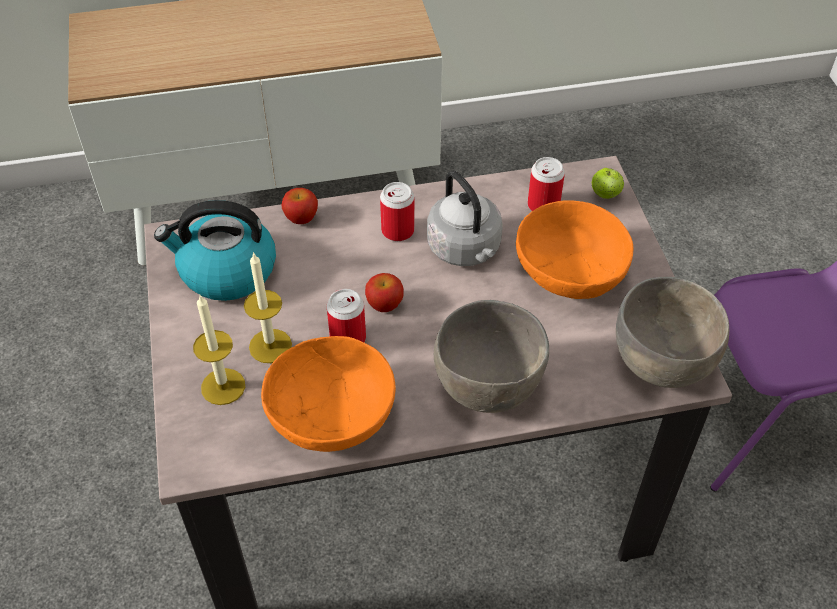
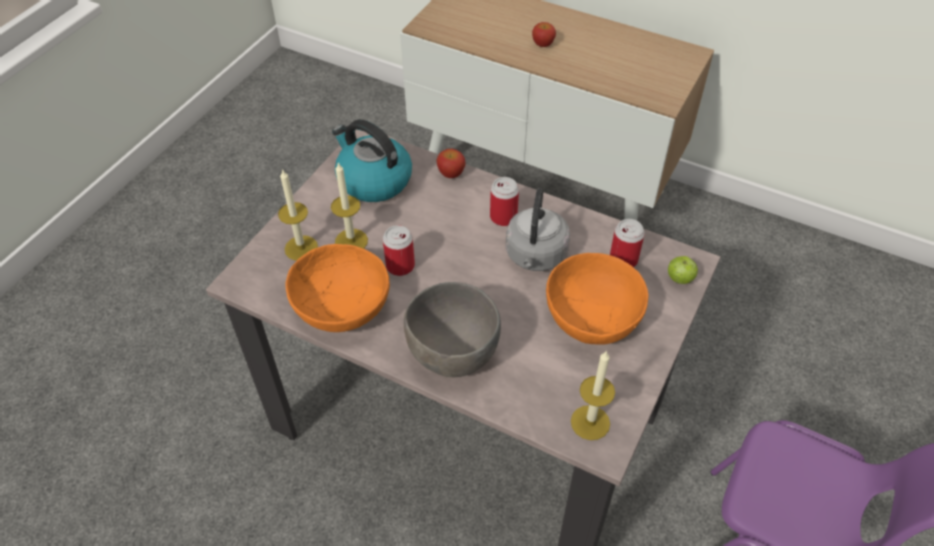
camera: 40 degrees right, 0 degrees up
apple [365,273,404,312] -> apple moved to [532,22,556,47]
grey bowl [616,277,729,388] -> candle [571,351,615,440]

